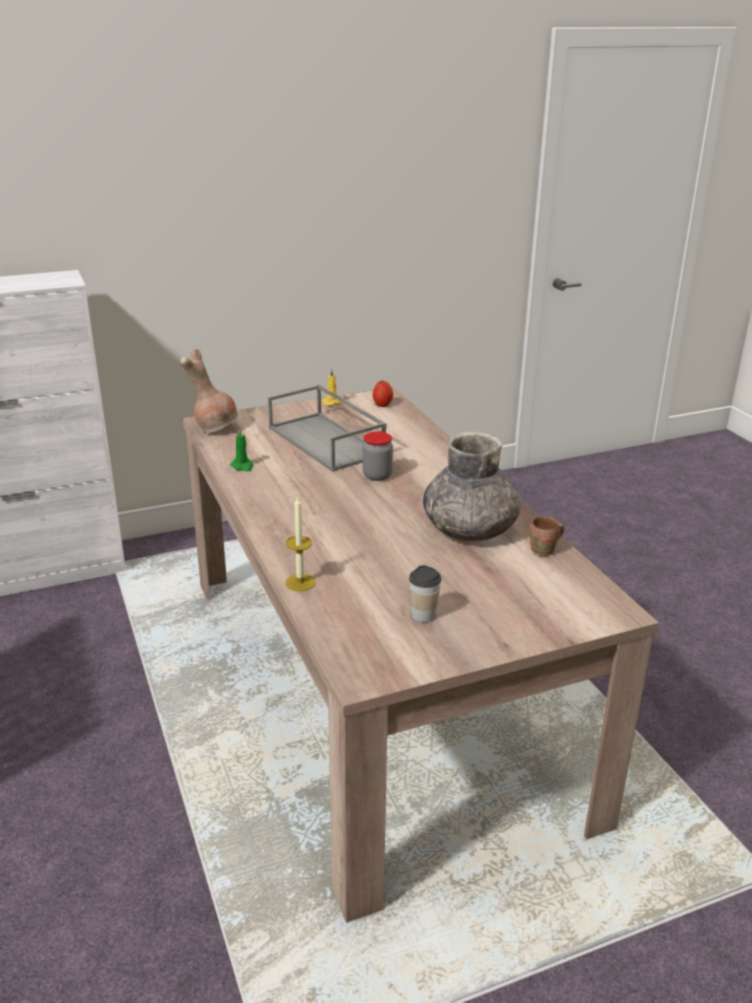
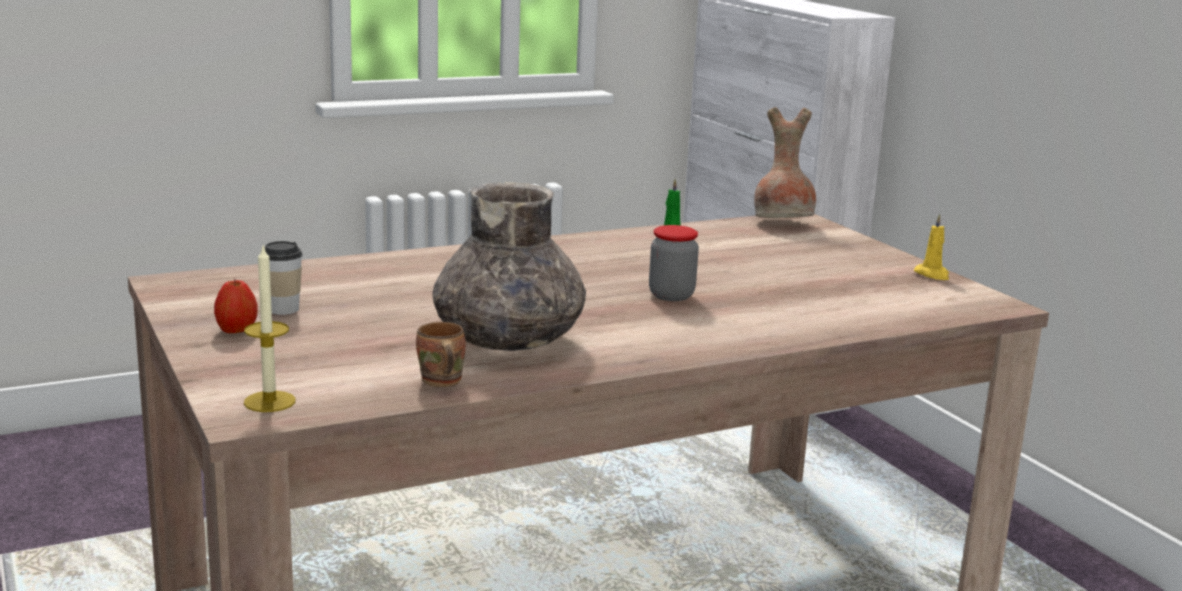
camera: 85 degrees right, 10 degrees down
grey tray [268,385,387,472] -> none
candle [285,496,316,591] -> candle moved to [244,244,296,412]
apple [373,381,393,407] -> apple moved to [214,280,258,333]

